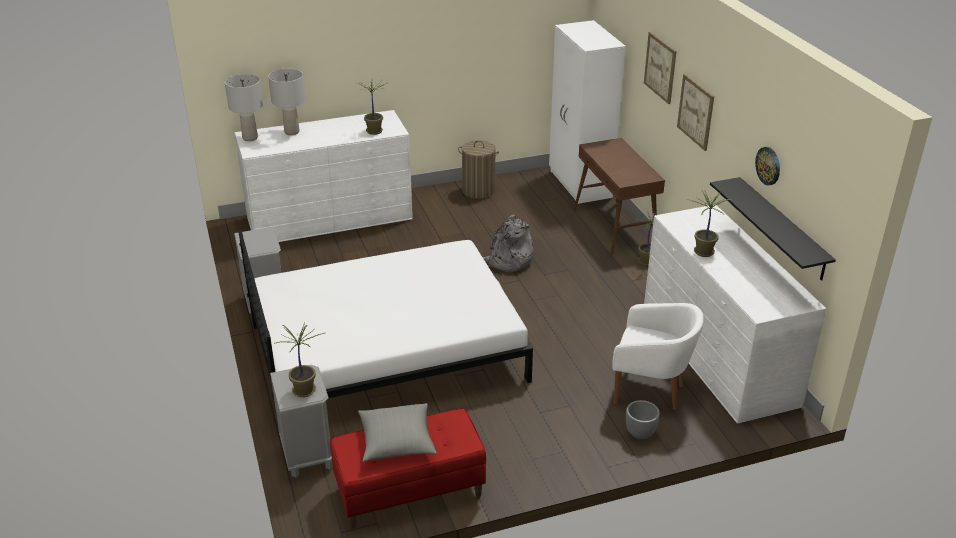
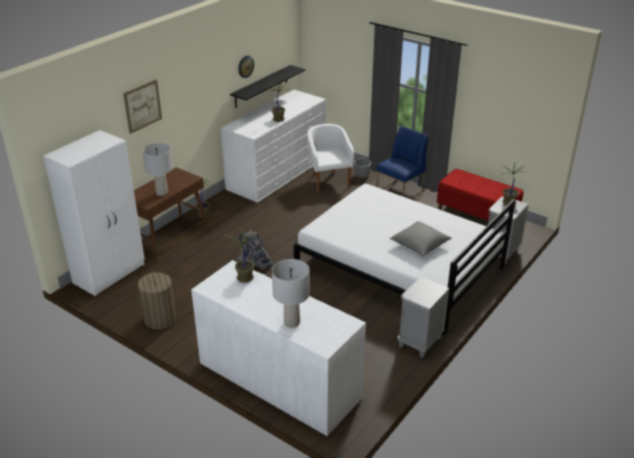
camera: 125 degrees left, 0 degrees up
grey table lamp [225,74,263,141] -> grey table lamp moved to [142,143,173,196]
grey pillow [358,403,437,462] -> grey pillow moved to [389,221,452,257]
picture [677,74,714,151] -> none
none -> blue chair [376,126,428,199]

